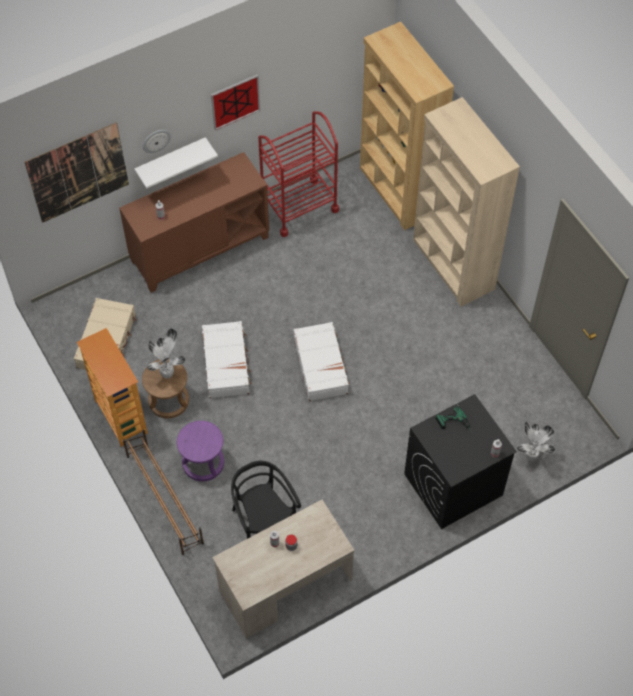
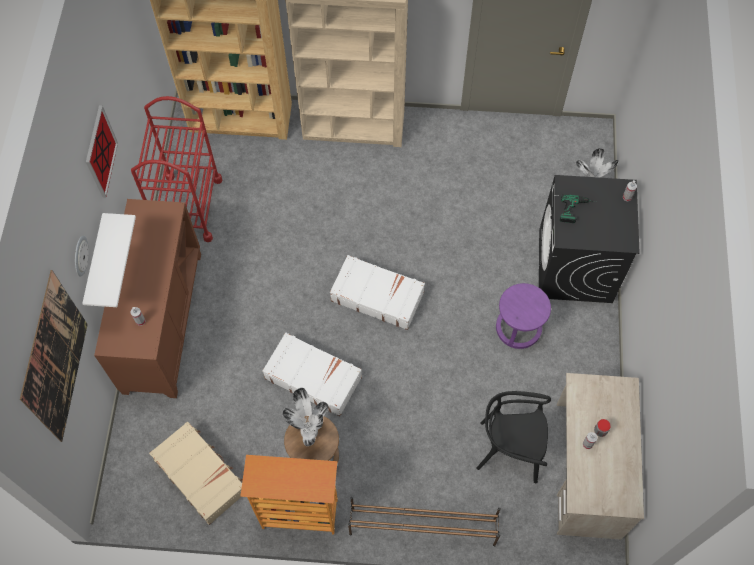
camera: 55 degrees left, 5 degrees up
purple stool [177,421,224,481] -> purple stool moved to [496,283,551,349]

